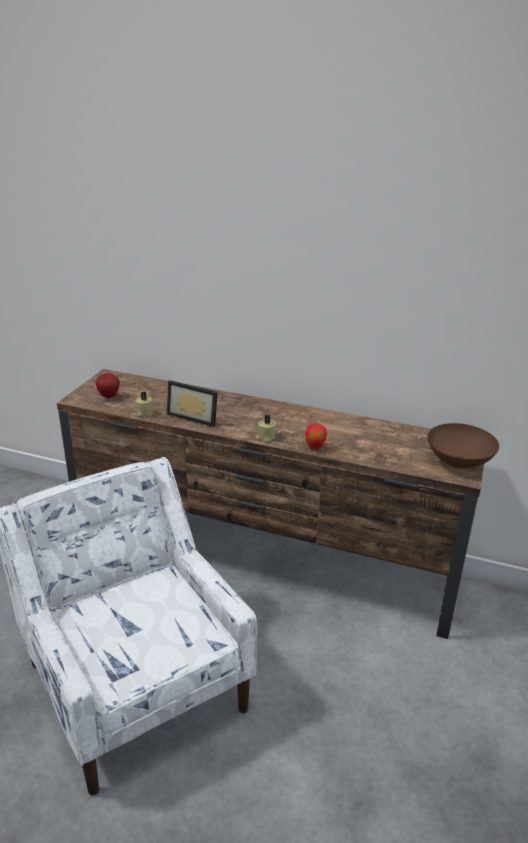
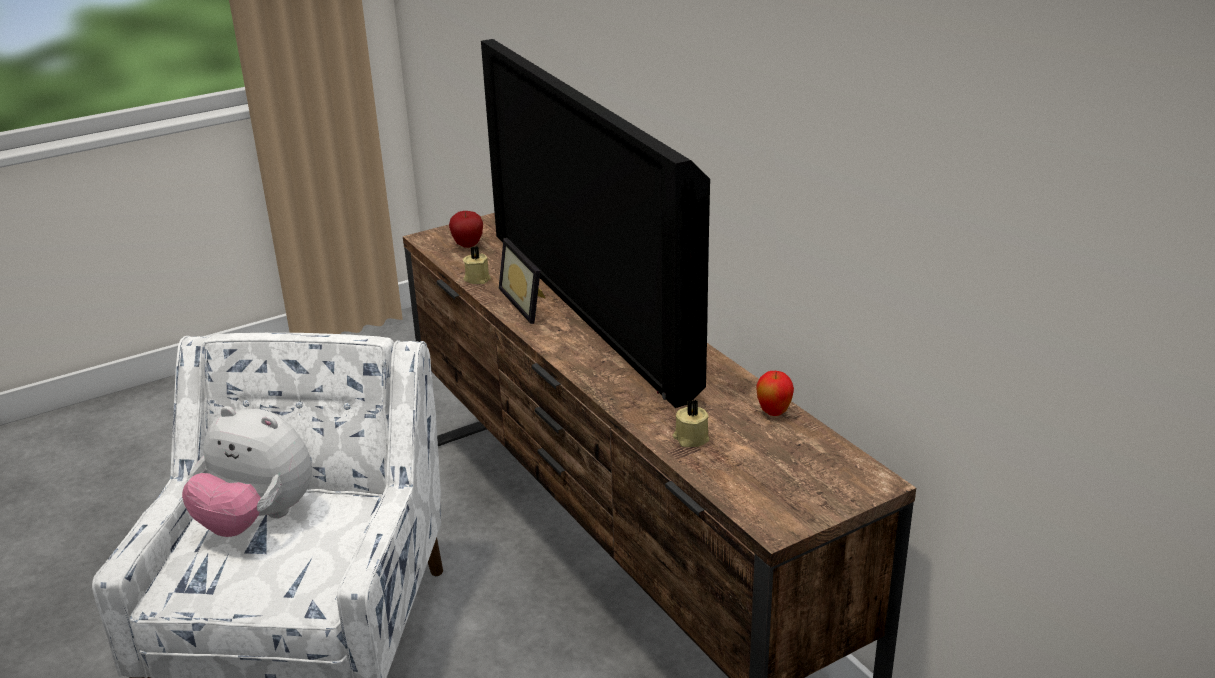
camera: 40 degrees right, 0 degrees up
beige candle [256,415,276,442] -> beige candle moved to [673,399,709,447]
apple [305,423,327,450] -> apple moved to [756,371,794,416]
brown bowl [427,423,499,468] -> none
none -> plush toy [182,406,312,537]
none -> television [481,39,710,408]

